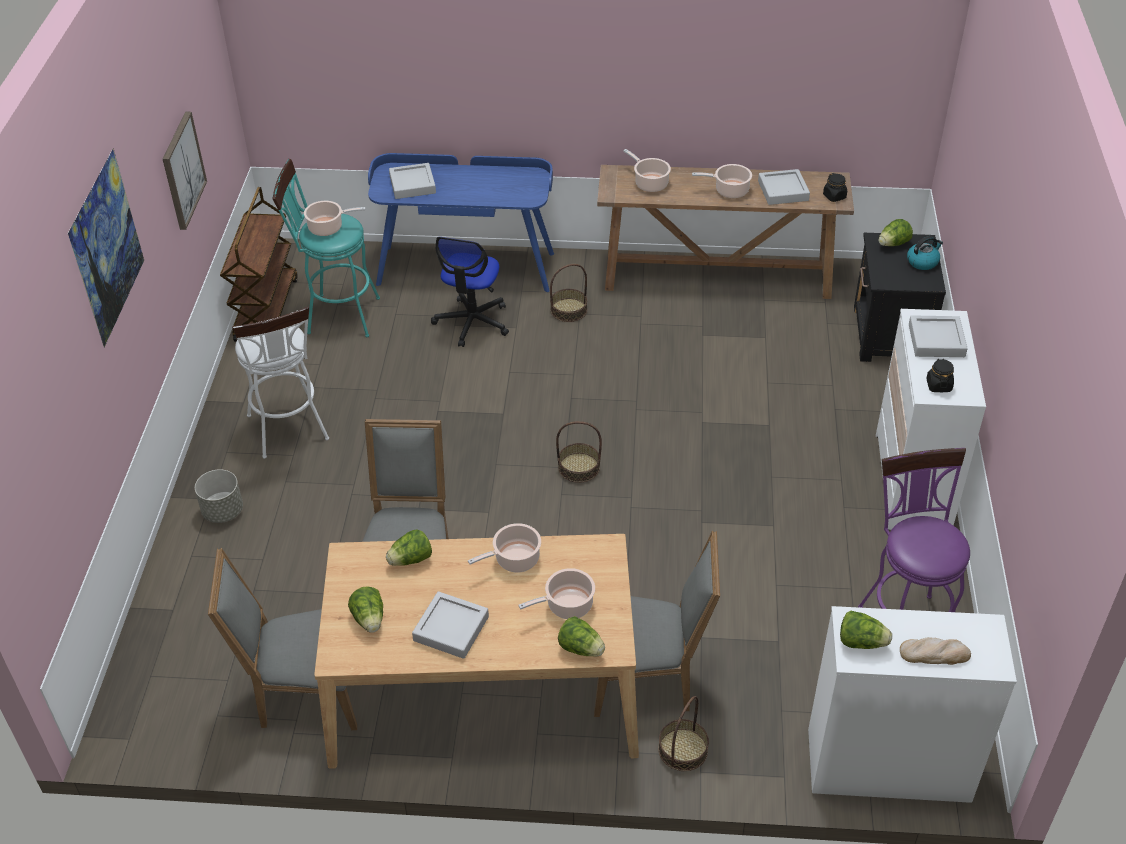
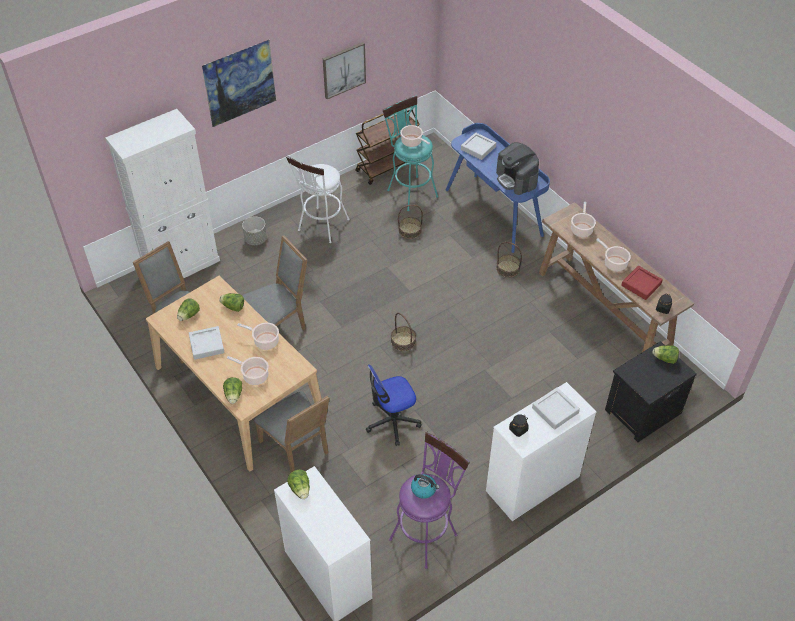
camera: 50 degrees right, 5 degrees up
office chair [431,237,509,347] -> office chair moved to [366,364,422,446]
basket [658,696,709,771] -> basket moved to [398,205,423,239]
grey tray [758,169,810,205] -> red tray [621,266,663,300]
bread [900,637,971,665] -> none
kettle [907,236,943,270] -> kettle moved to [411,474,440,499]
none -> white cabinet [105,109,220,278]
none -> coffee machine [496,142,539,195]

